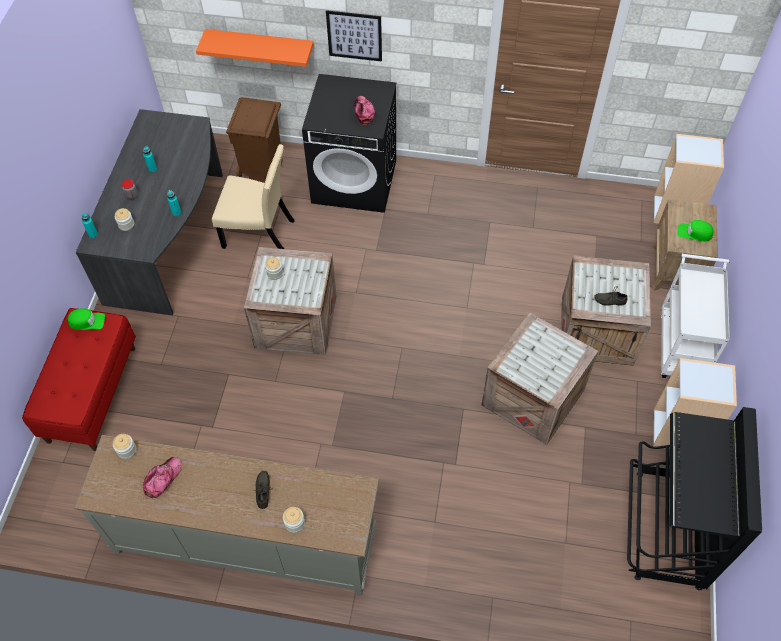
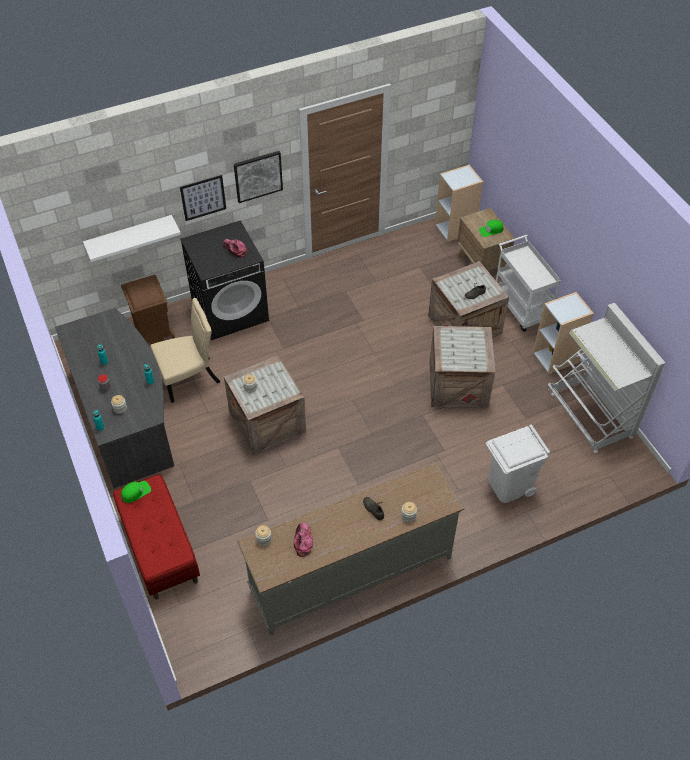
camera: 35 degrees left, 5 degrees down
orange shelf [196,29,314,67] -> white shelf [83,215,181,262]
black shoe rack [627,407,762,590] -> white shoe rack [548,303,665,453]
none -> picture [234,151,283,203]
none -> white trash can [486,424,550,503]

